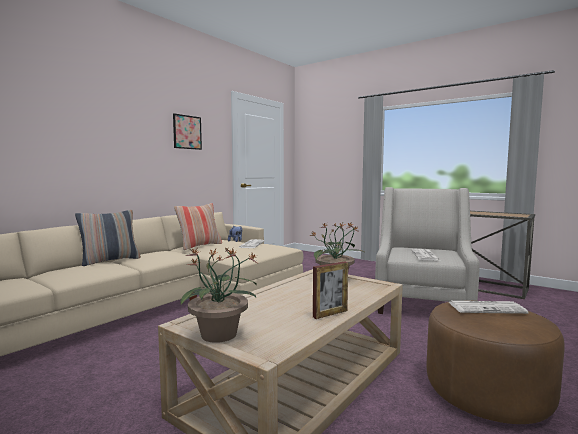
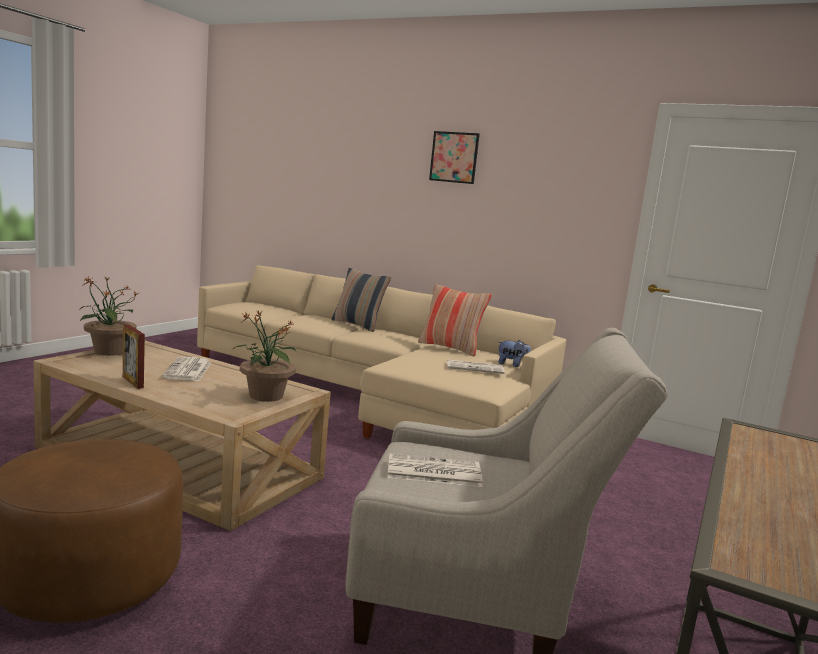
camera: 80 degrees right, 5 degrees up
picture [173,114,202,150] -> picture moved to [429,131,480,184]
newspaper [448,301,528,314] -> newspaper moved to [162,357,211,381]

